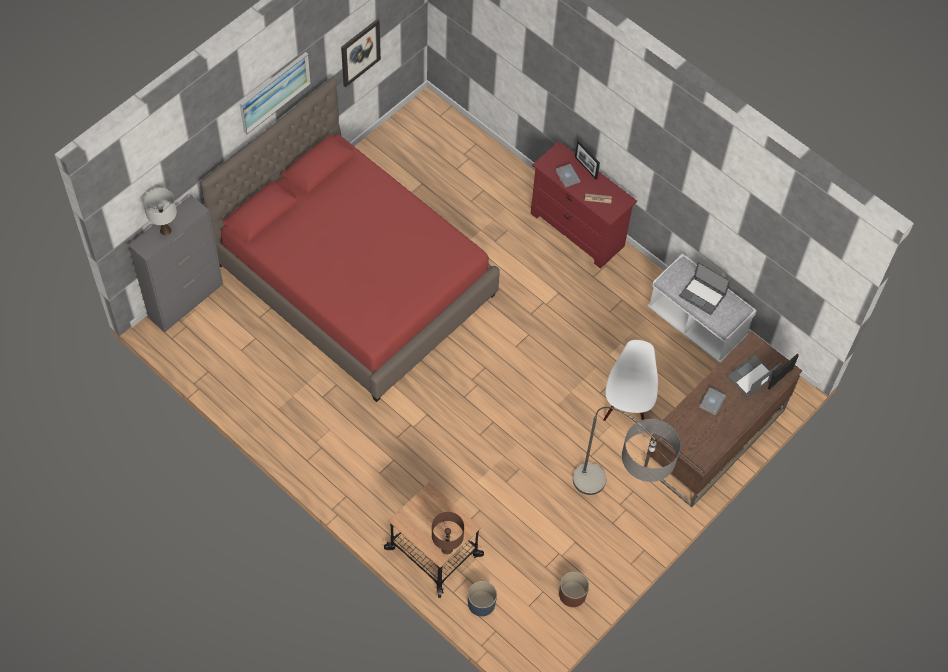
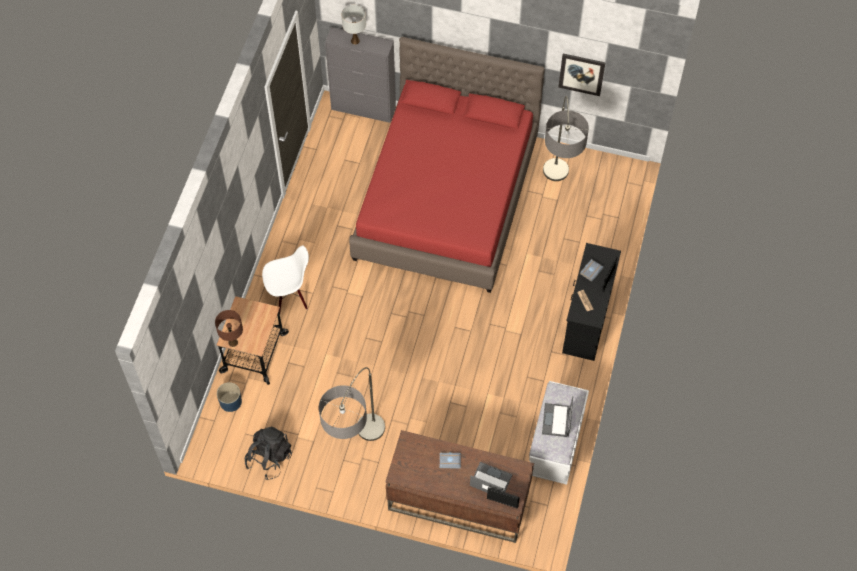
camera: 65 degrees right, 0 degrees up
picture [240,52,311,134] -> none
red dresser [530,141,637,269] -> black dresser [562,243,621,361]
brown planter [559,572,589,607] -> black backpack [245,426,292,480]
white chair [603,340,658,421] -> white chair moved to [262,245,309,314]
none -> floor lamp [543,96,589,181]

